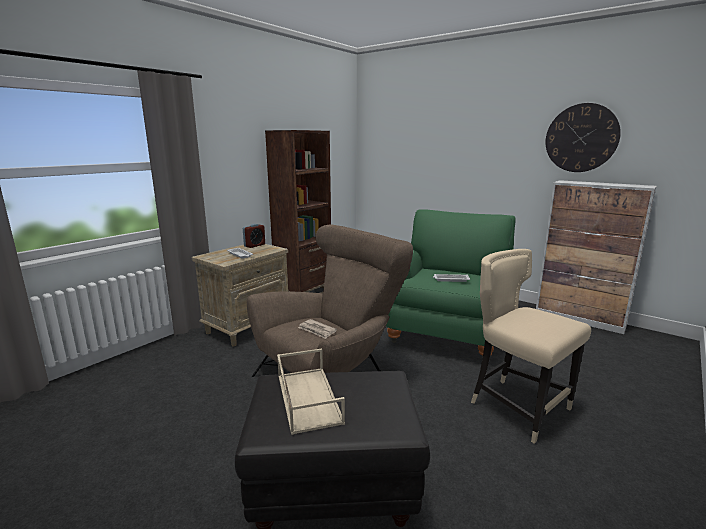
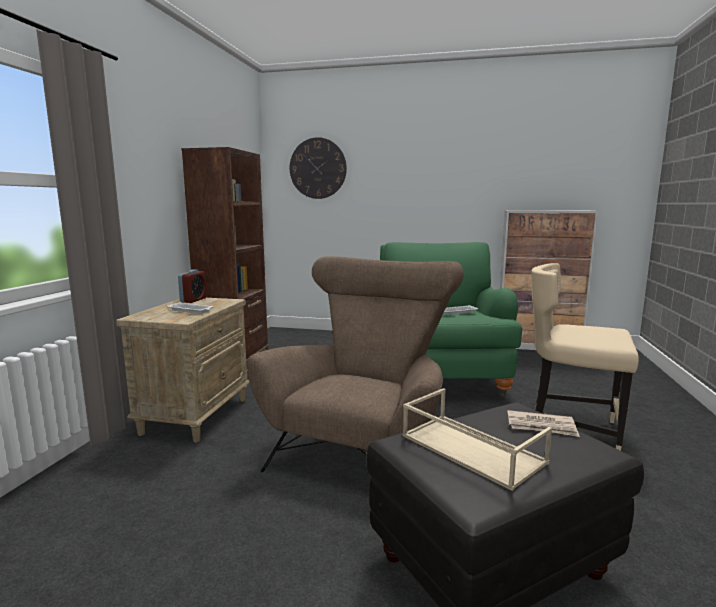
camera: 25 degrees left, 5 degrees down
newspaper [298,319,337,339] -> newspaper moved to [507,410,580,437]
wall clock [546,103,621,172] -> wall clock moved to [290,137,347,199]

